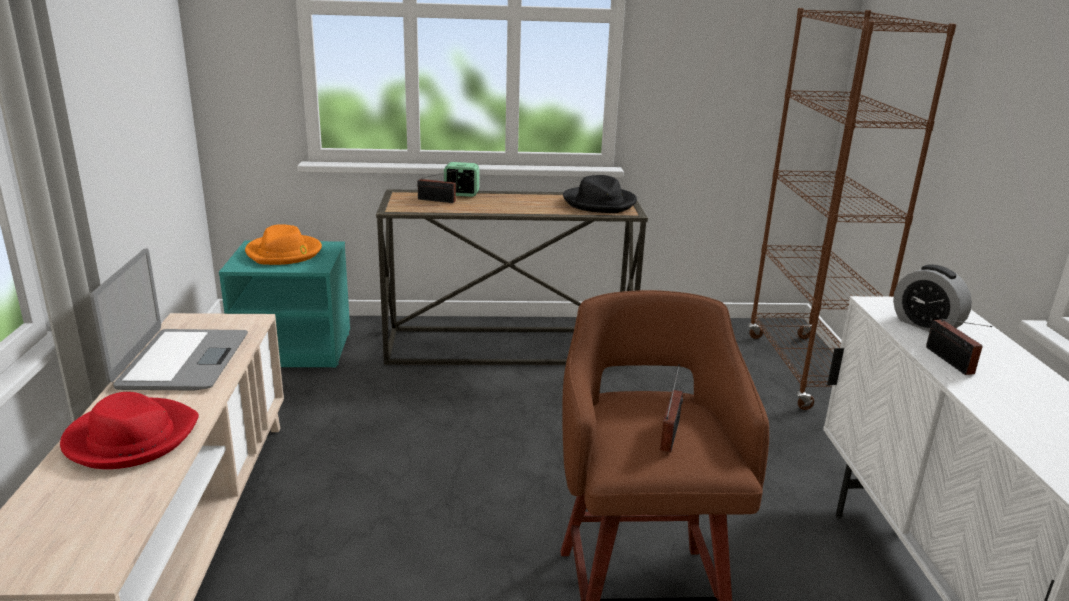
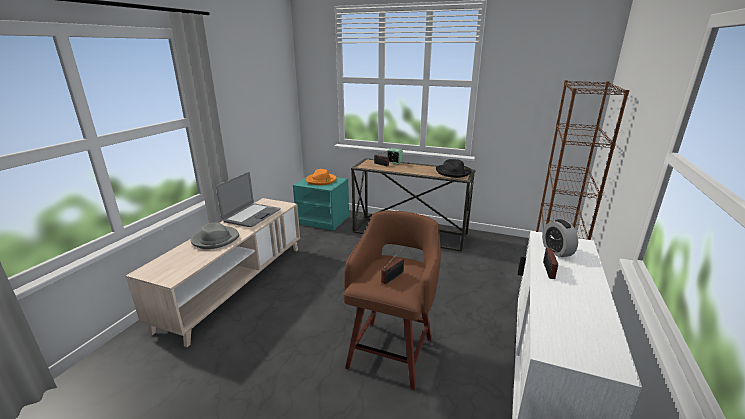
camera: 25 degrees right, 0 degrees up
red hat [60,392,199,469] -> grey hat [191,222,240,249]

